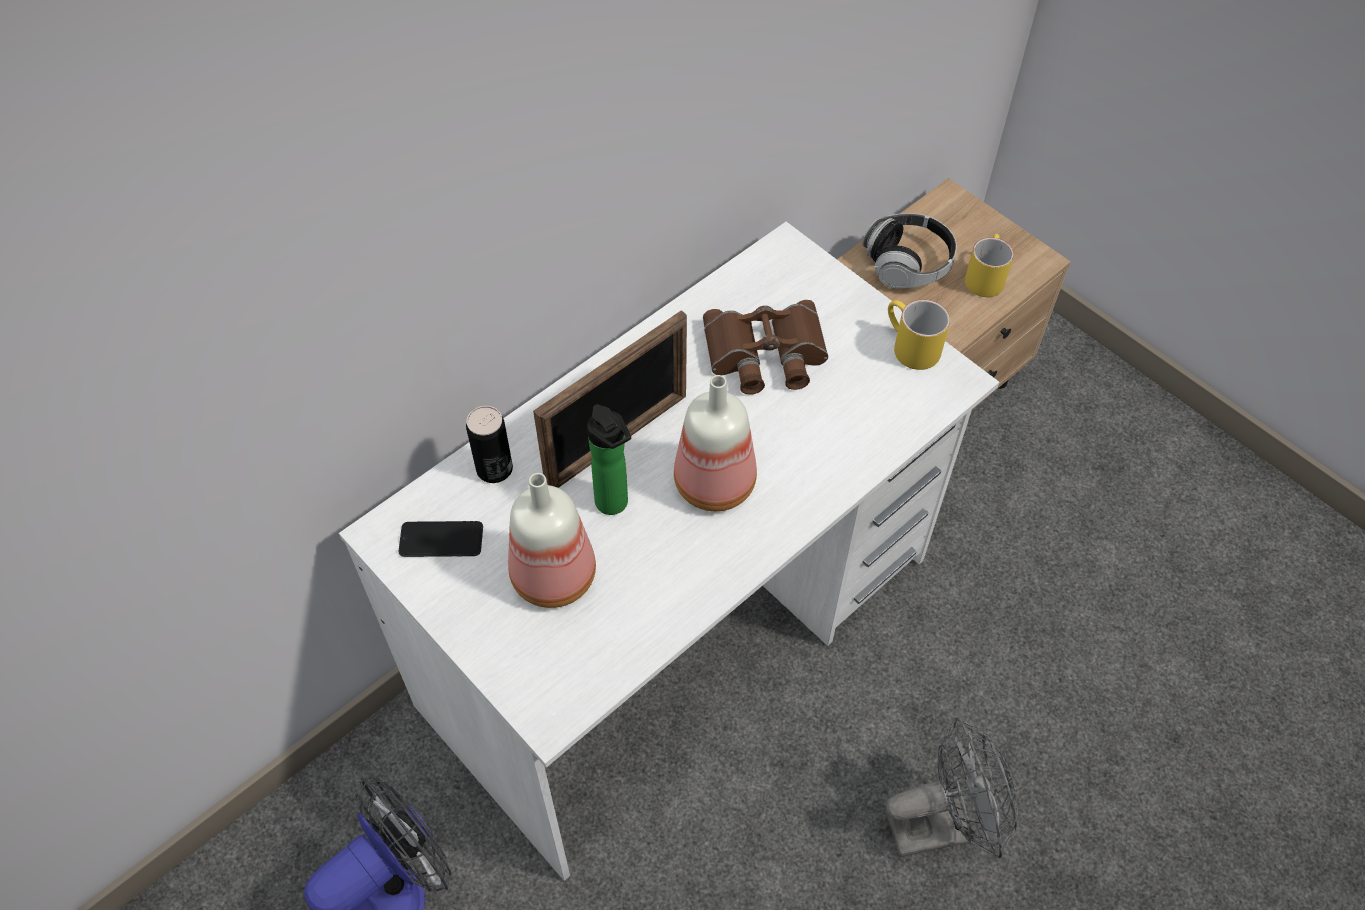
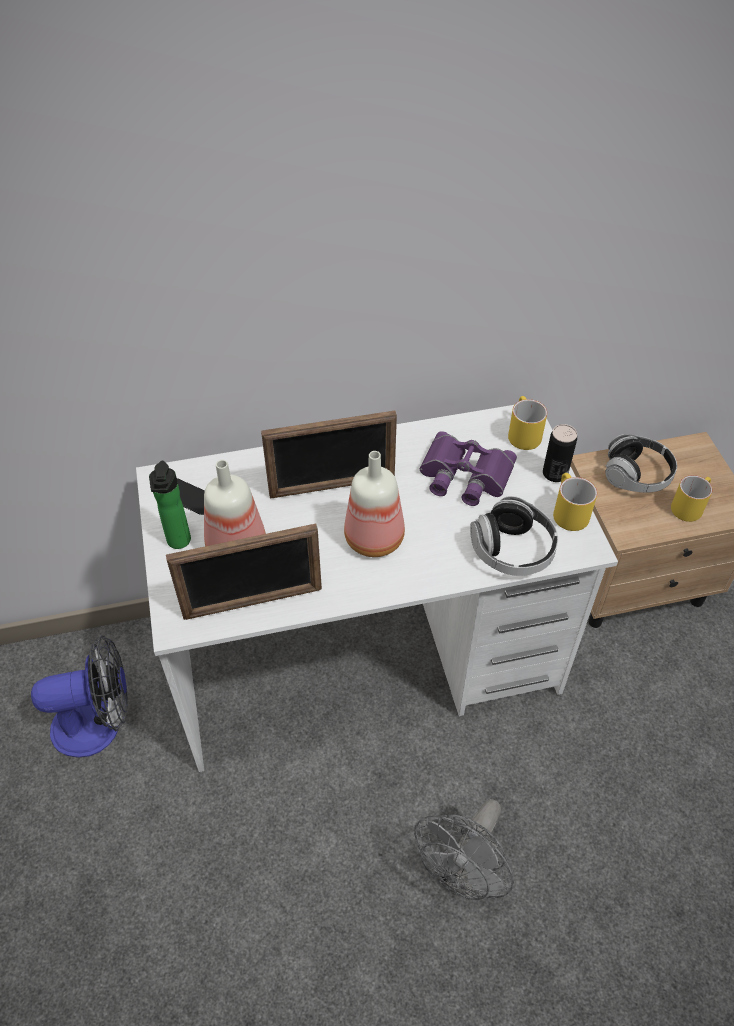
camera: 30 degrees right, 5 degrees down
can [466,406,513,483] -> can moved to [543,424,577,482]
bottle [587,404,631,515] -> bottle moved to [149,461,191,549]
brown binoculars [703,300,828,395] -> purple binoculars [420,431,517,506]
grey fan [886,717,1018,859] -> grey fan turned 105 degrees clockwise [414,799,514,900]
none -> picture frame [166,523,322,620]
none -> headphones [470,496,558,576]
none -> yellow mug [508,396,547,450]

